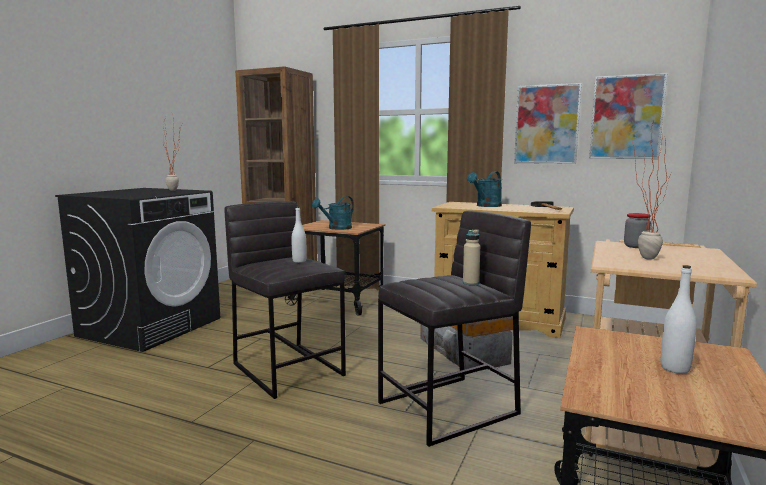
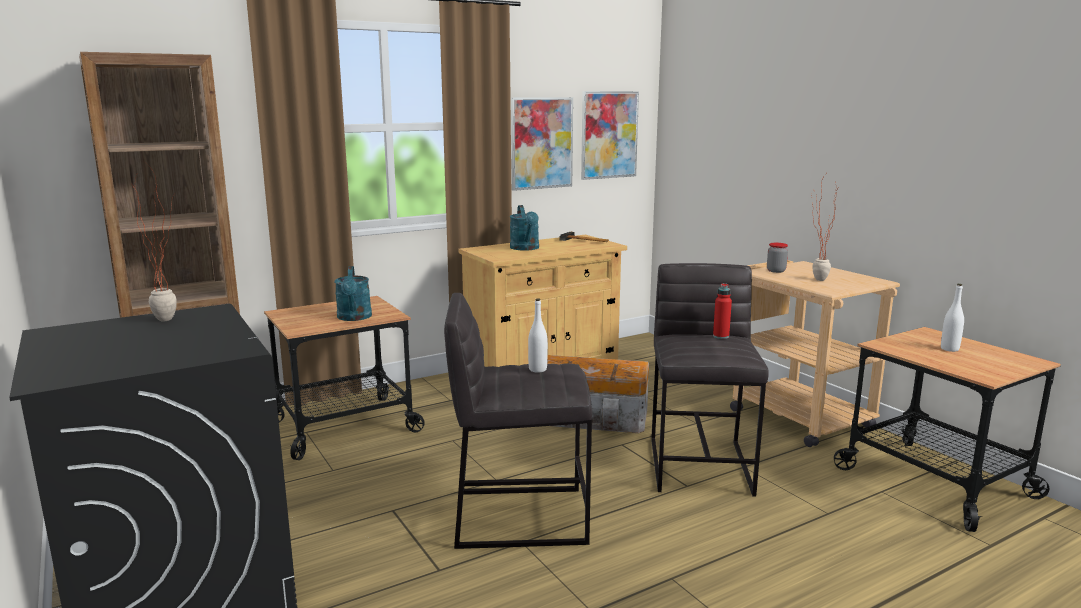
camera: 55 degrees left, 5 degrees up
beige bottle [463,229,480,286] -> red bottle [713,283,732,339]

